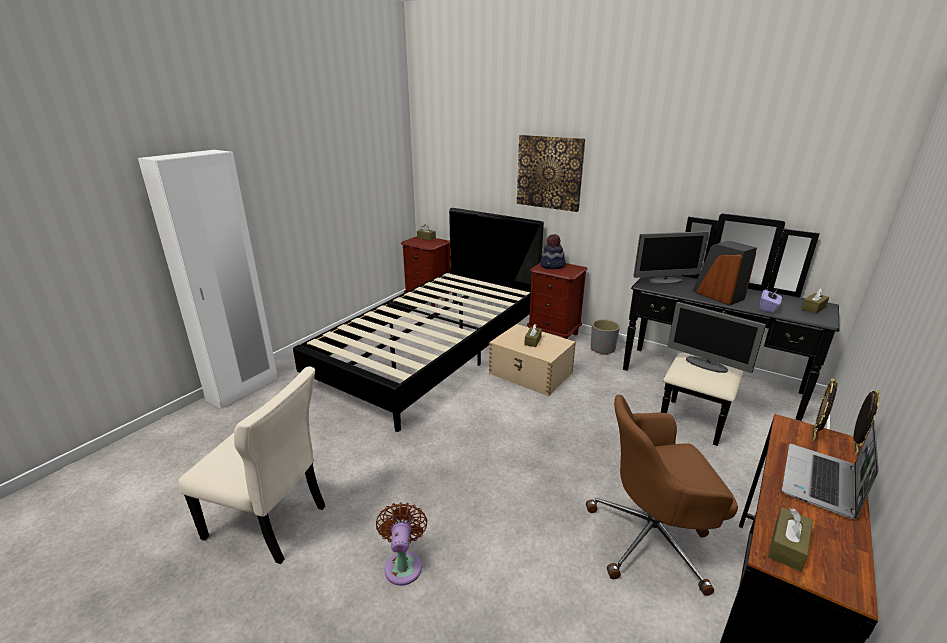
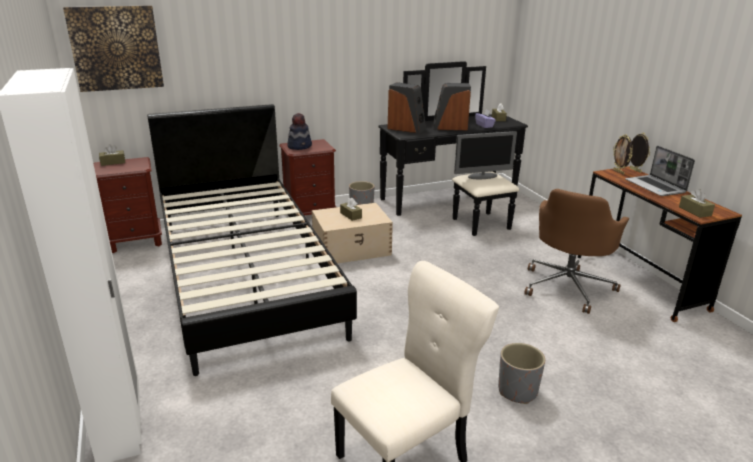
camera: 55 degrees left, 0 degrees up
brown fan [376,502,427,586] -> grey planter [498,343,545,404]
picture [517,135,585,212] -> picture moved to [63,5,164,92]
monitor [633,231,709,284] -> speaker [388,82,426,133]

